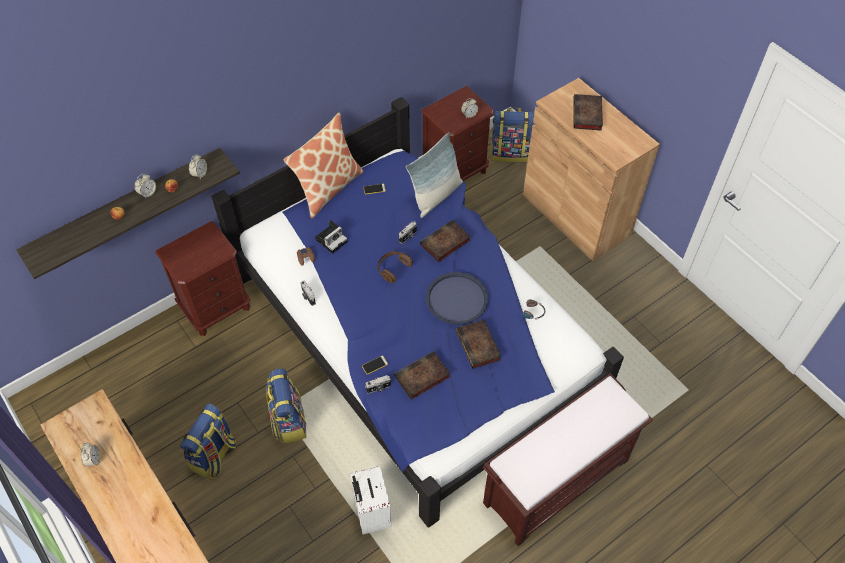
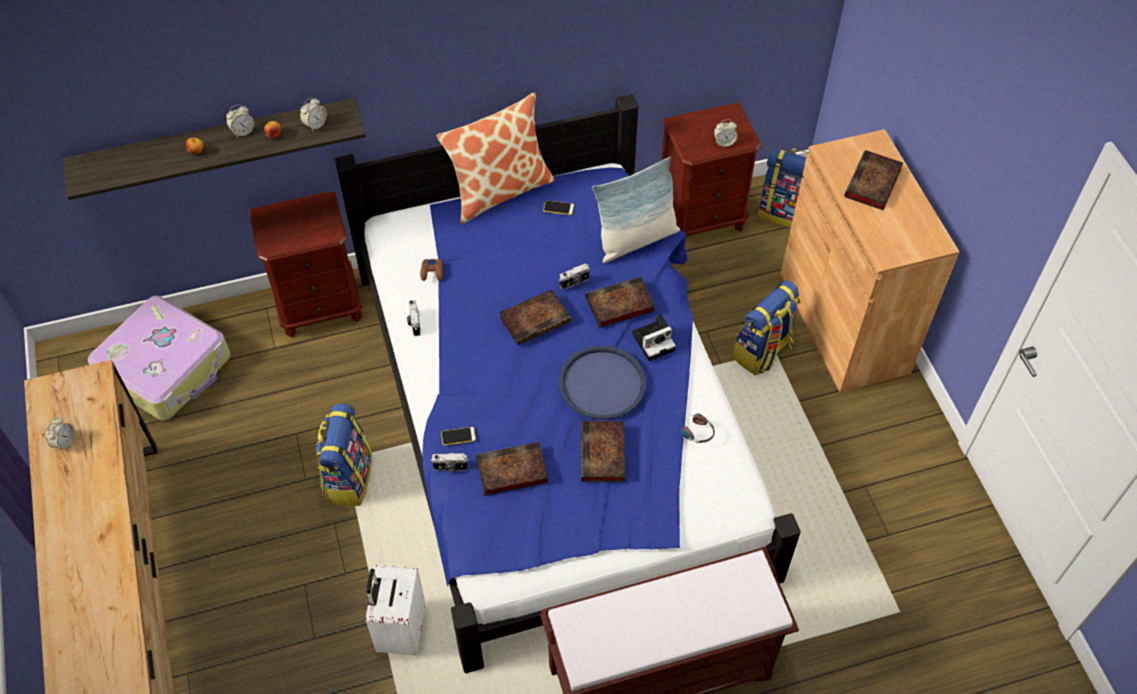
camera: 20 degrees right, 0 degrees up
backpack [180,403,236,480] -> backpack moved to [732,280,801,375]
camera [315,220,348,254] -> camera moved to [632,314,676,361]
brown headphones [377,251,413,283] -> book [499,289,571,345]
none -> suitcase [88,296,230,421]

